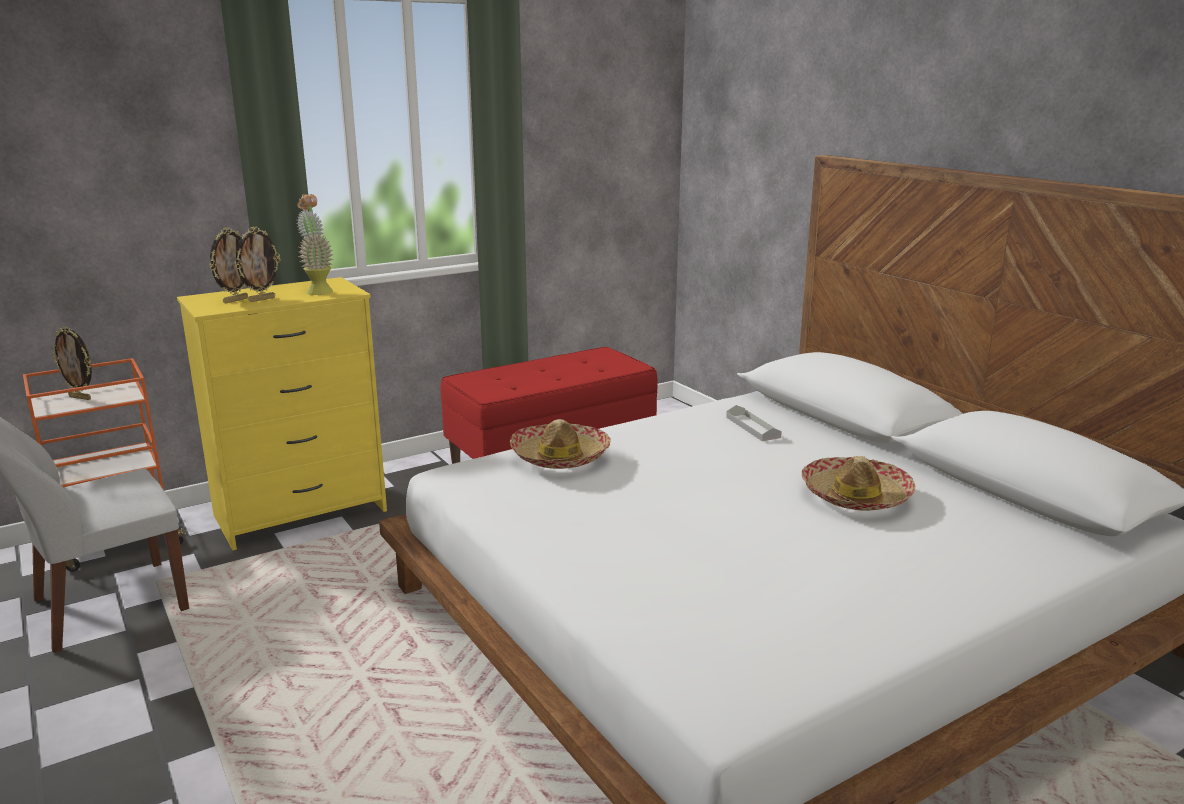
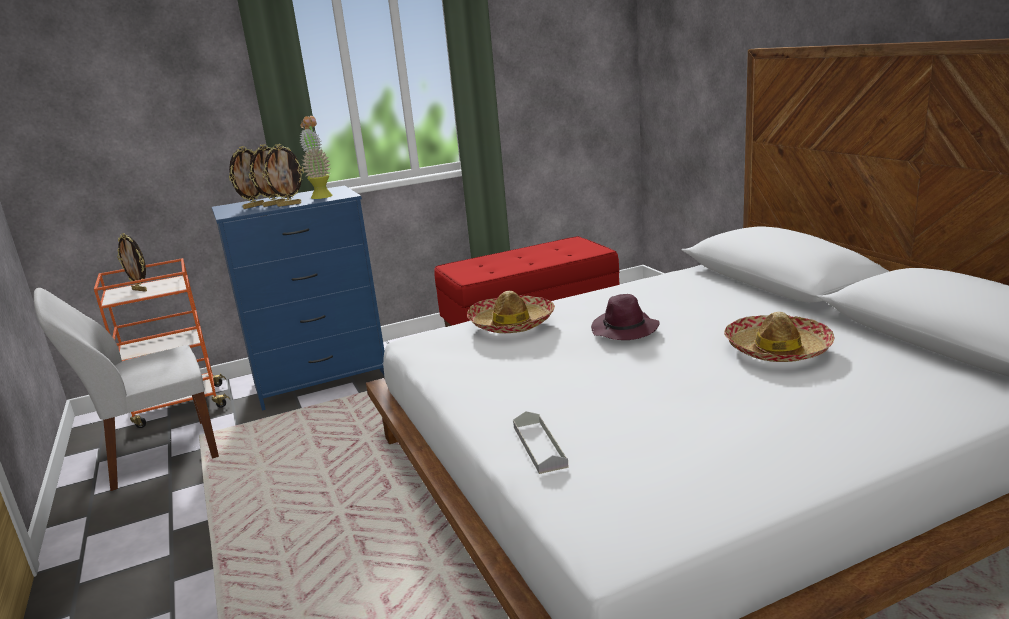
camera: 10 degrees right, 0 degrees up
yellow dresser [177,277,387,550] -> blue dresser [212,185,385,411]
grey tray [726,405,782,441] -> grey tray moved to [513,411,569,474]
none -> picture frame [262,144,304,207]
none -> purple hat [591,294,660,340]

